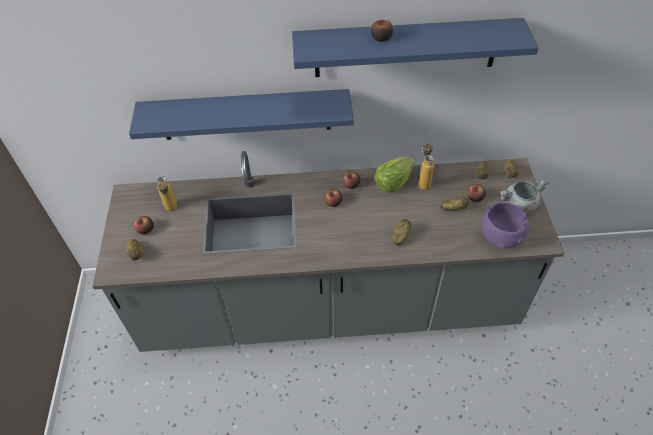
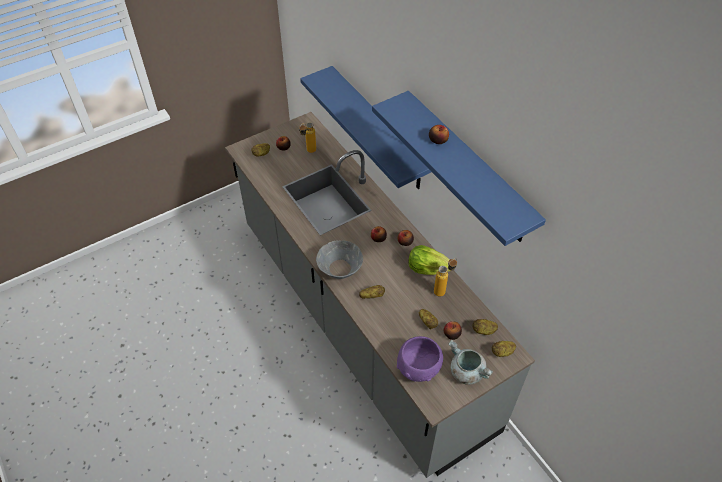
camera: 60 degrees right, 0 degrees up
none -> grey bowl [316,240,363,279]

